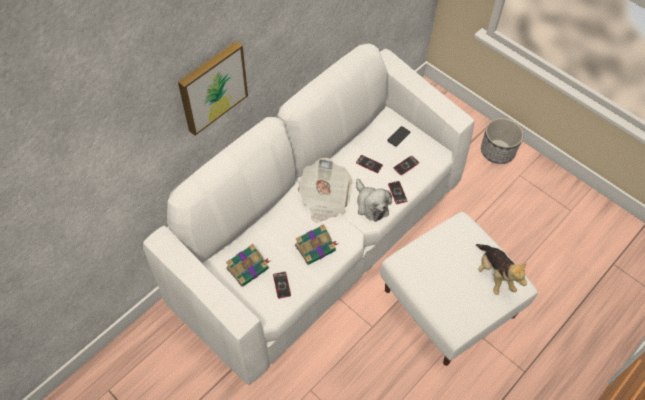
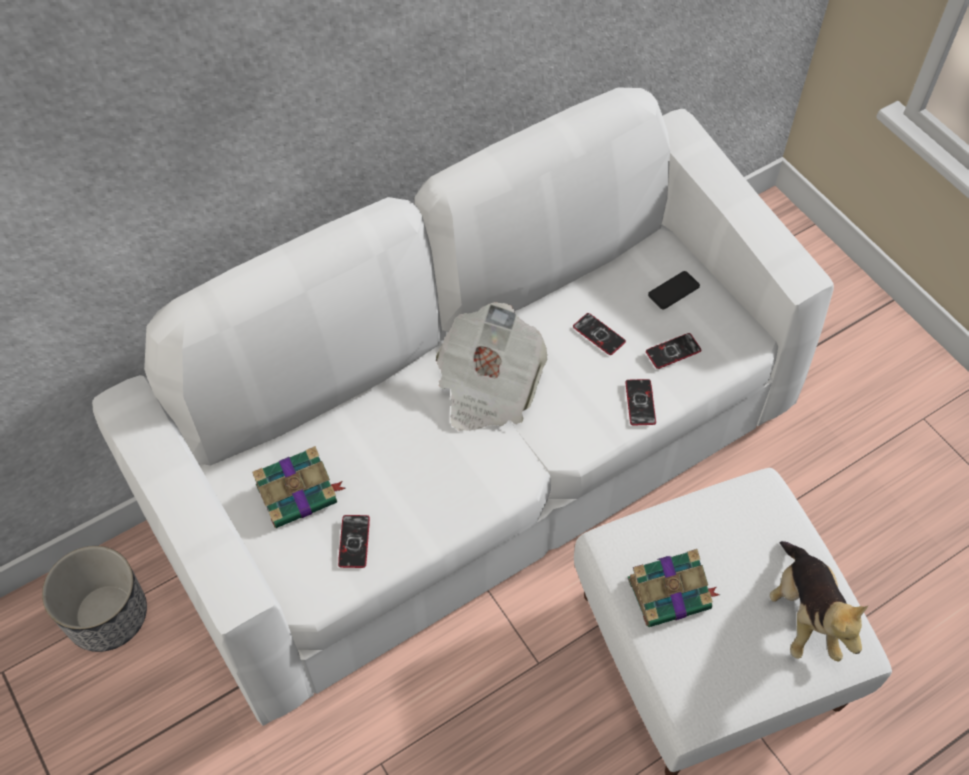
camera: 15 degrees right, 0 degrees up
picture [178,41,248,136] -> none
book [295,224,338,265] -> book moved to [627,549,720,627]
plush toy [356,179,392,222] -> none
planter [481,118,524,164] -> planter moved to [42,546,147,652]

